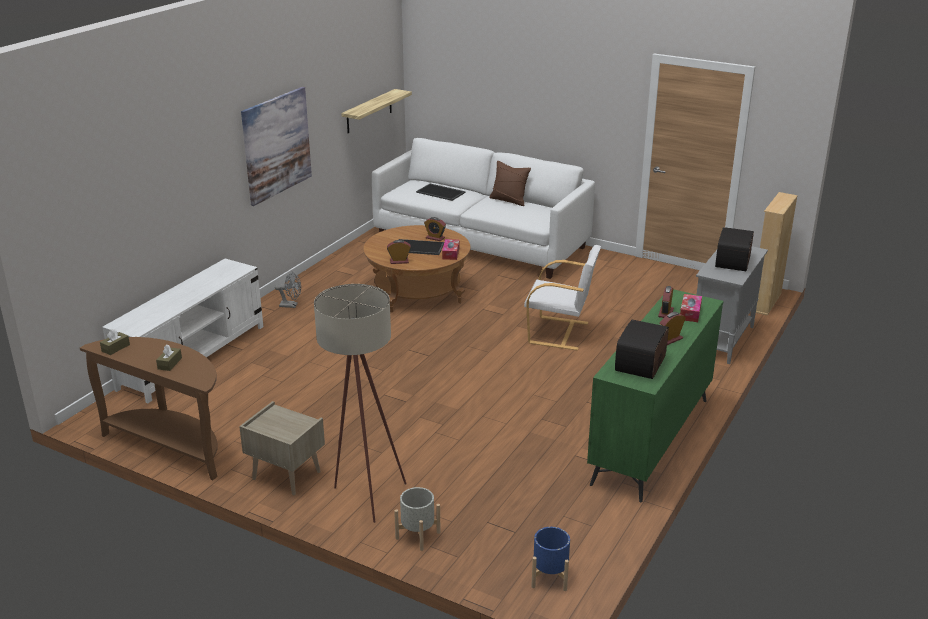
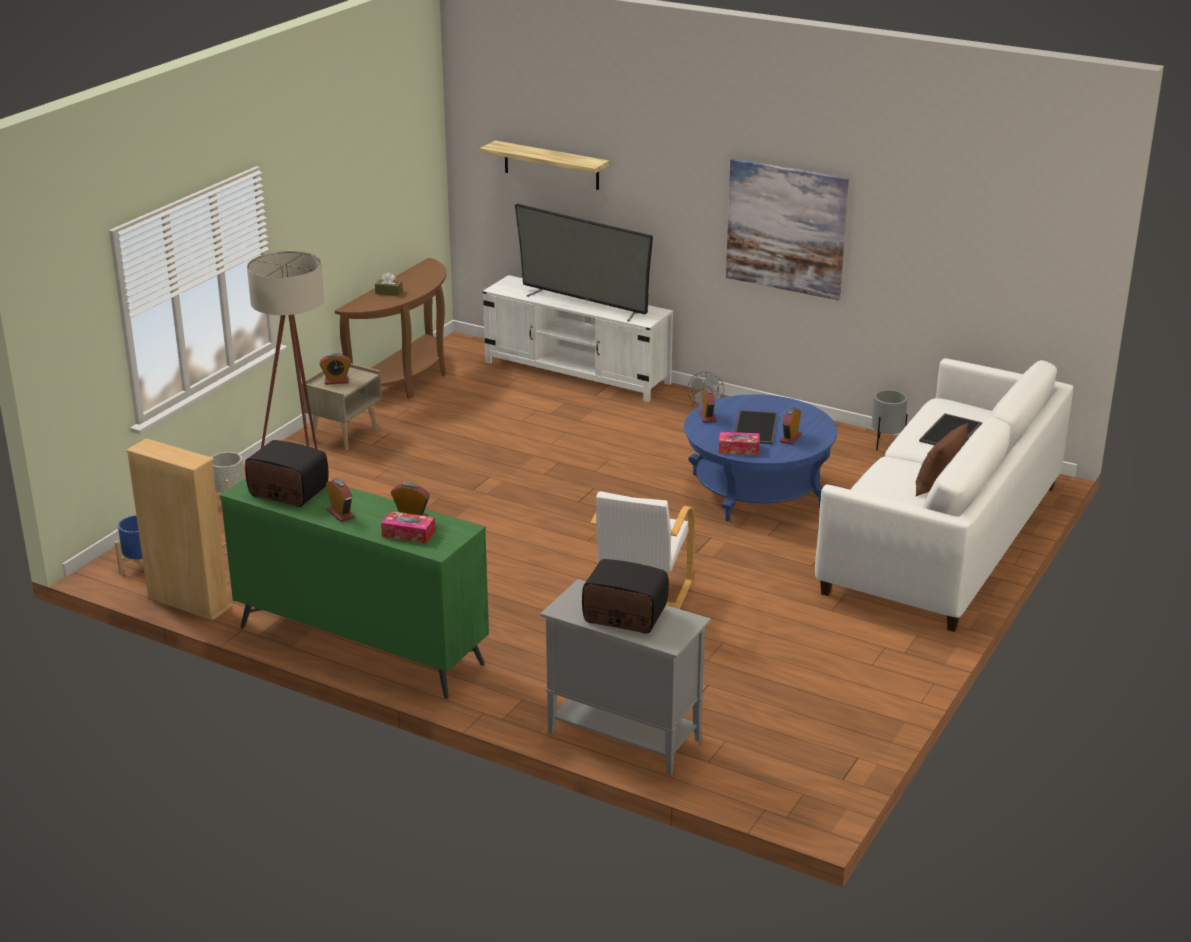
camera: 90 degrees right, 0 degrees up
brown tissue box [100,329,130,355] -> none
shelf [341,89,412,133] -> shelf moved to [480,140,610,190]
brown coffee table [363,225,471,312] -> blue coffee table [684,394,837,522]
beige bookcase [756,192,798,316] -> beige bookcase moved to [126,438,231,620]
none -> alarm clock [320,353,351,385]
none -> television [515,203,653,322]
none -> grey planter [872,390,908,450]

